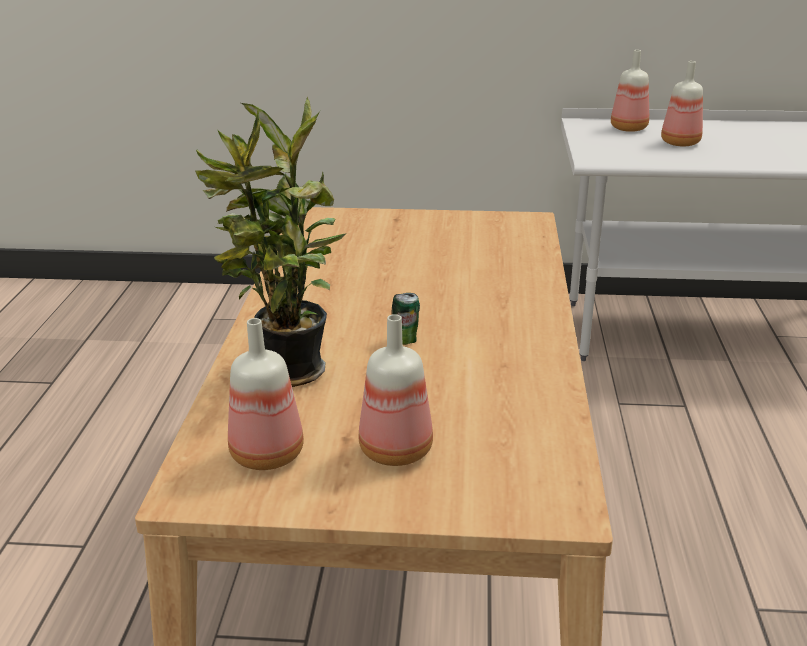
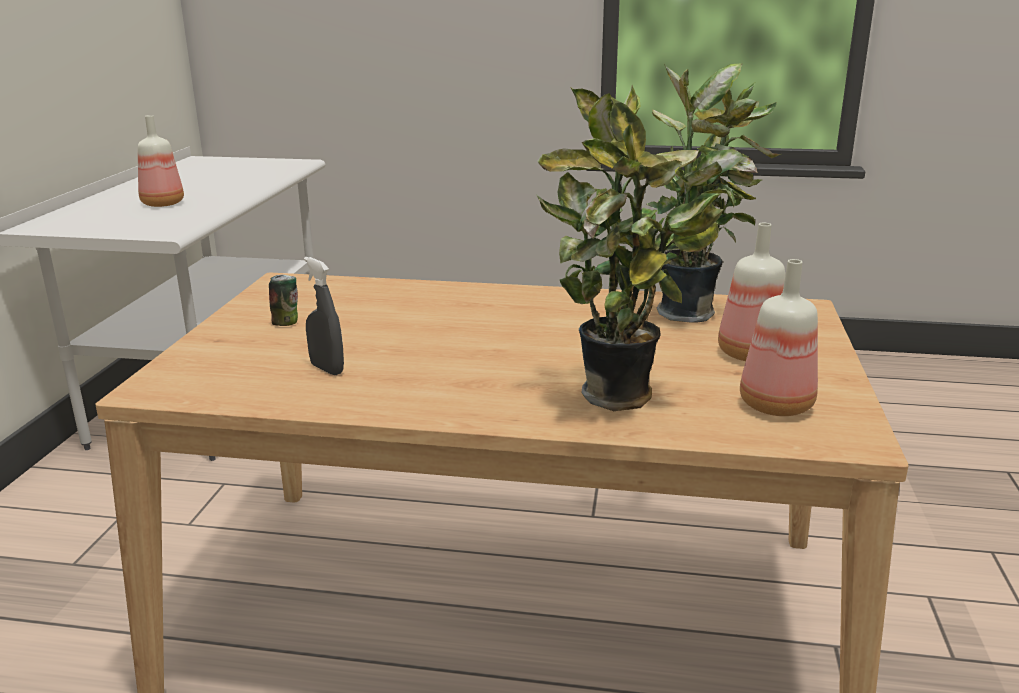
camera: 85 degrees left, 5 degrees down
can [391,293,420,345] -> can moved to [269,275,298,326]
bottle [611,50,649,132] -> none
none -> grey spray bottle [304,257,344,375]
none -> potted plant [647,64,781,323]

